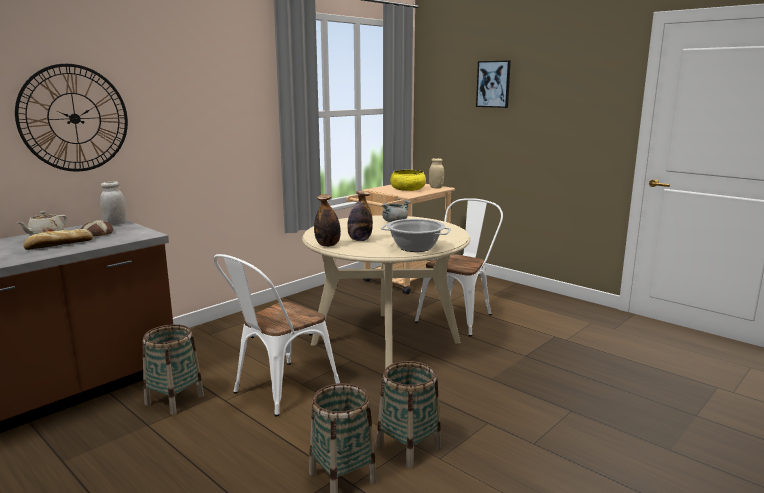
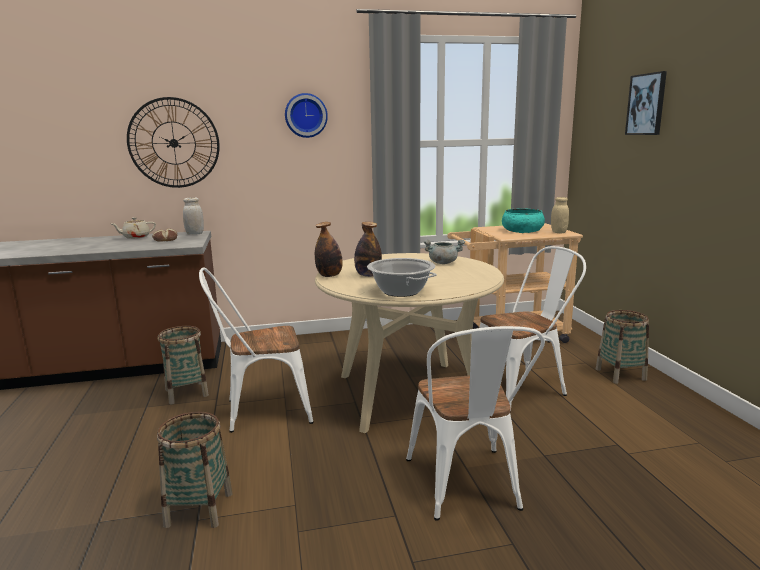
camera: 35 degrees right, 0 degrees up
bread [24,229,93,250] -> none
basket [376,361,441,469] -> basket moved to [596,310,649,384]
yellow bowl [390,170,426,191] -> turquoise bowl [502,209,545,233]
none -> wall clock [285,93,328,138]
none -> white chair [406,326,545,521]

